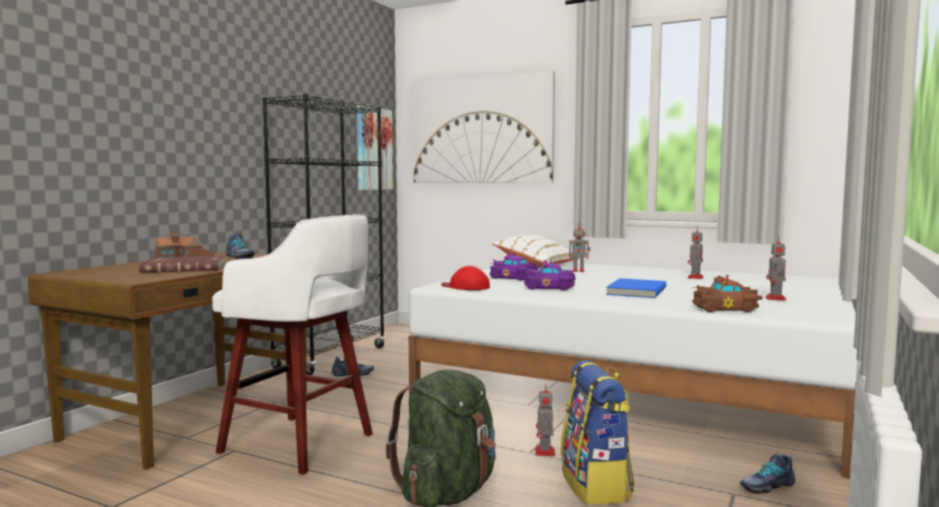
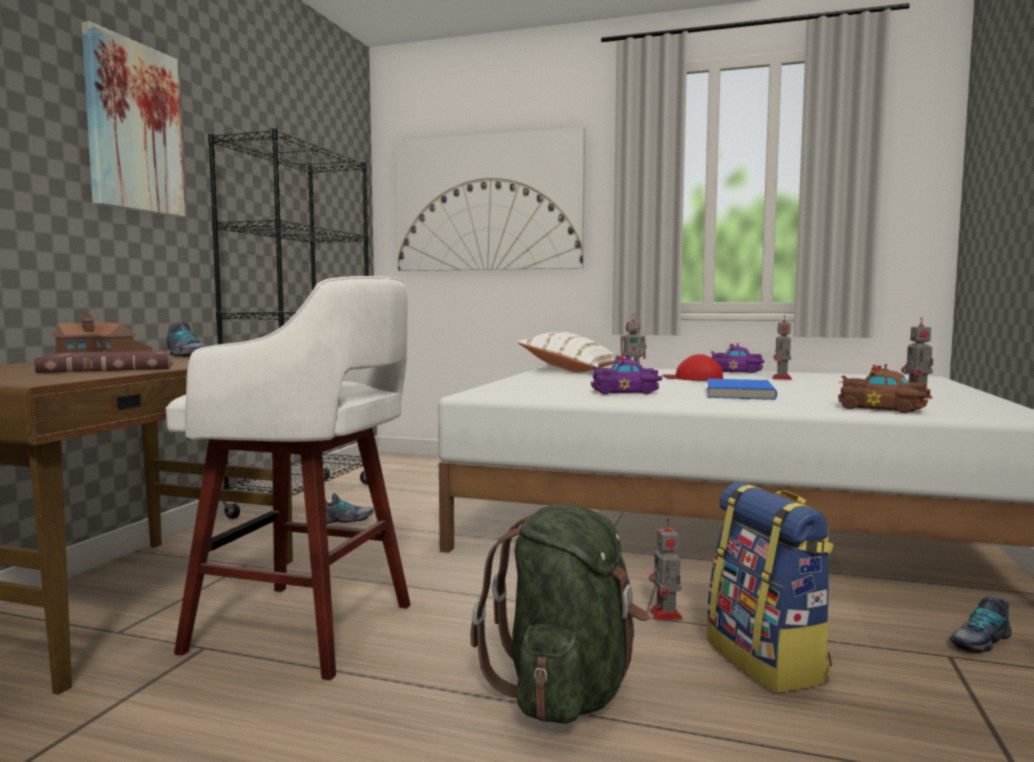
camera: 10 degrees left, 0 degrees up
picture [357,105,393,190] -> picture moved to [82,21,185,217]
red cap [441,266,490,290] -> red cap moved to [662,354,723,381]
purple toy car [489,253,539,281] -> purple toy car moved to [711,343,764,373]
brown toy car [692,275,763,312] -> brown toy car turned 45 degrees clockwise [838,364,930,413]

